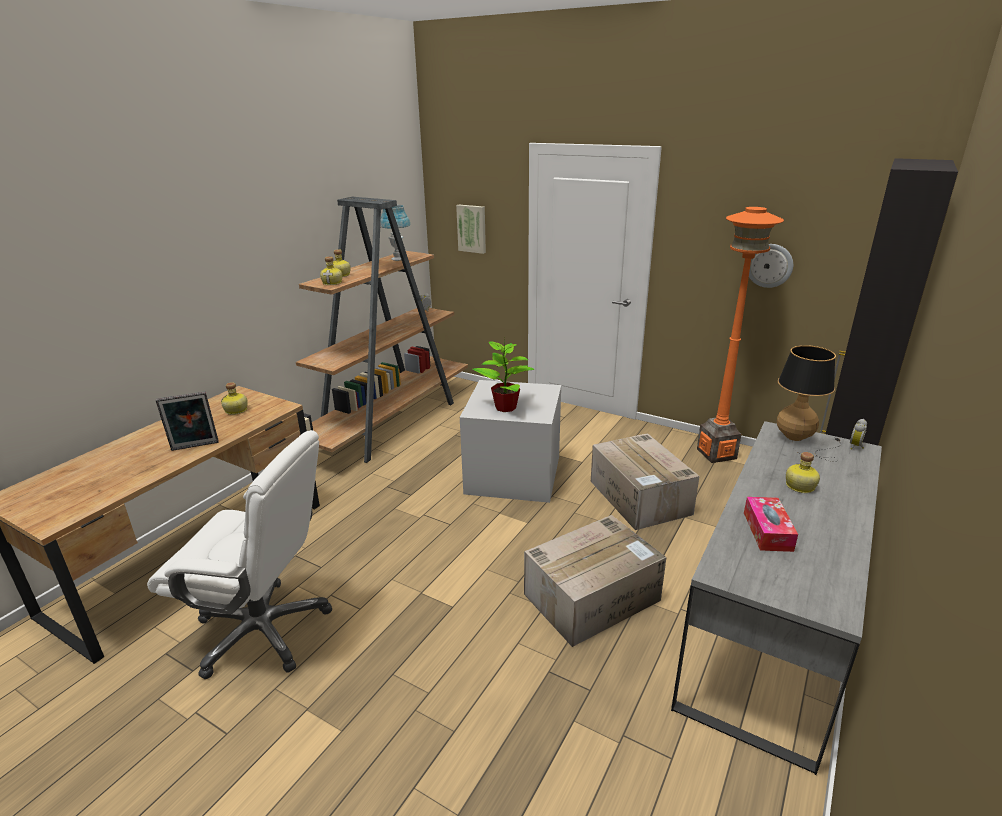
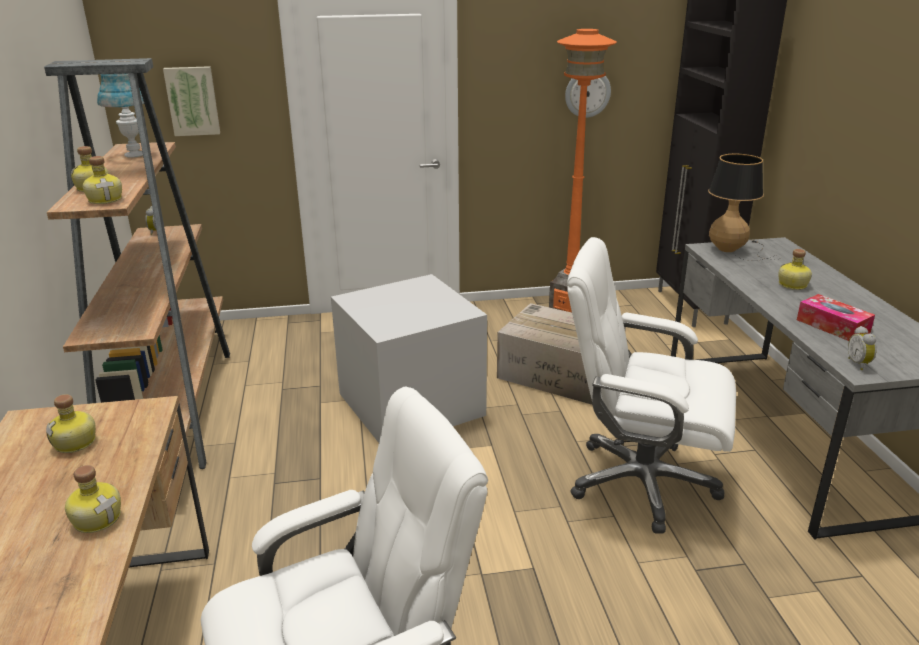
camera: 40 degrees left, 0 degrees up
picture frame [156,391,219,451] -> bottle [65,465,121,533]
potted plant [472,338,535,412] -> none
cardboard box [524,515,666,647] -> white office chair [567,237,736,534]
alarm clock [850,419,867,450] -> alarm clock moved to [848,326,876,370]

